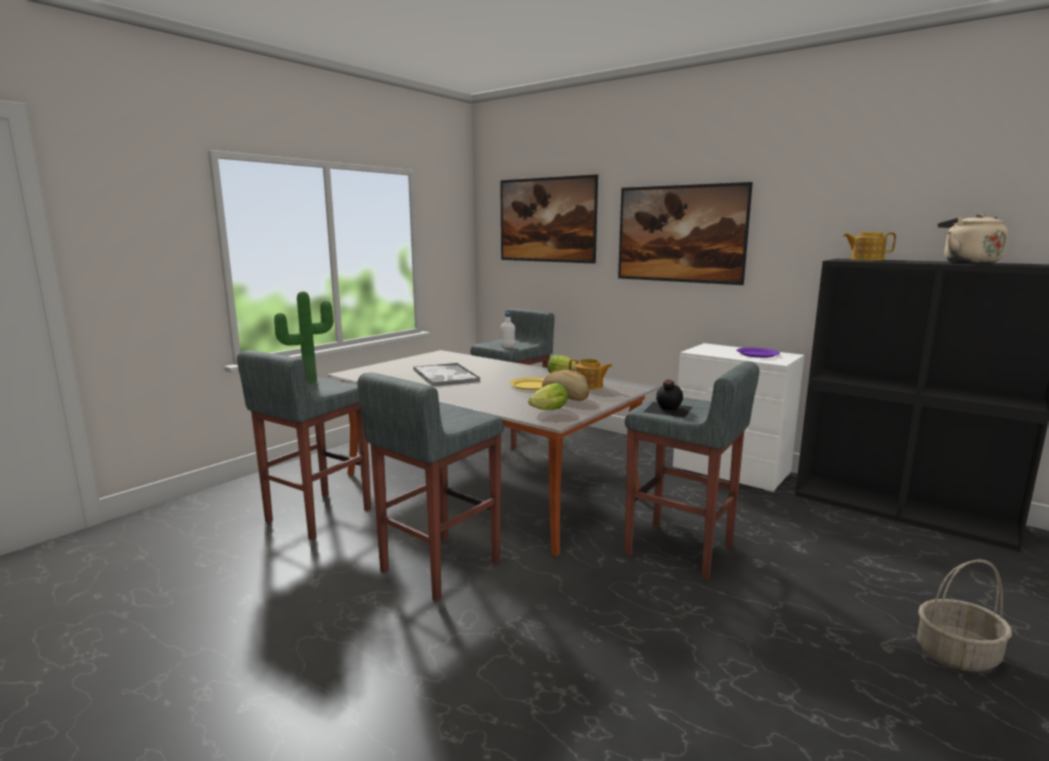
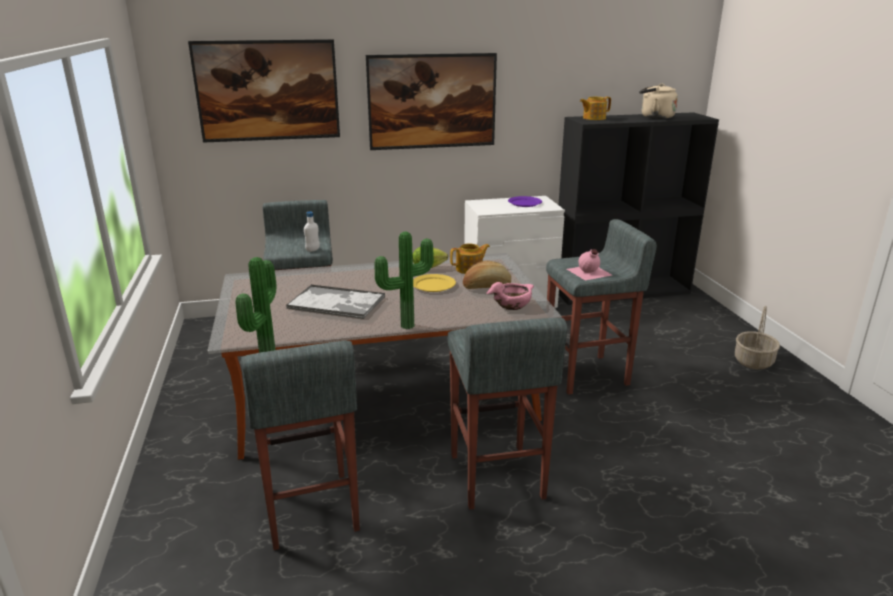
camera: 50 degrees left, 10 degrees up
lettuce [528,383,568,410] -> pink bowl [486,282,534,310]
black bottle [644,379,693,418] -> pink bottle [567,249,612,280]
none -> potted plant [375,231,434,329]

